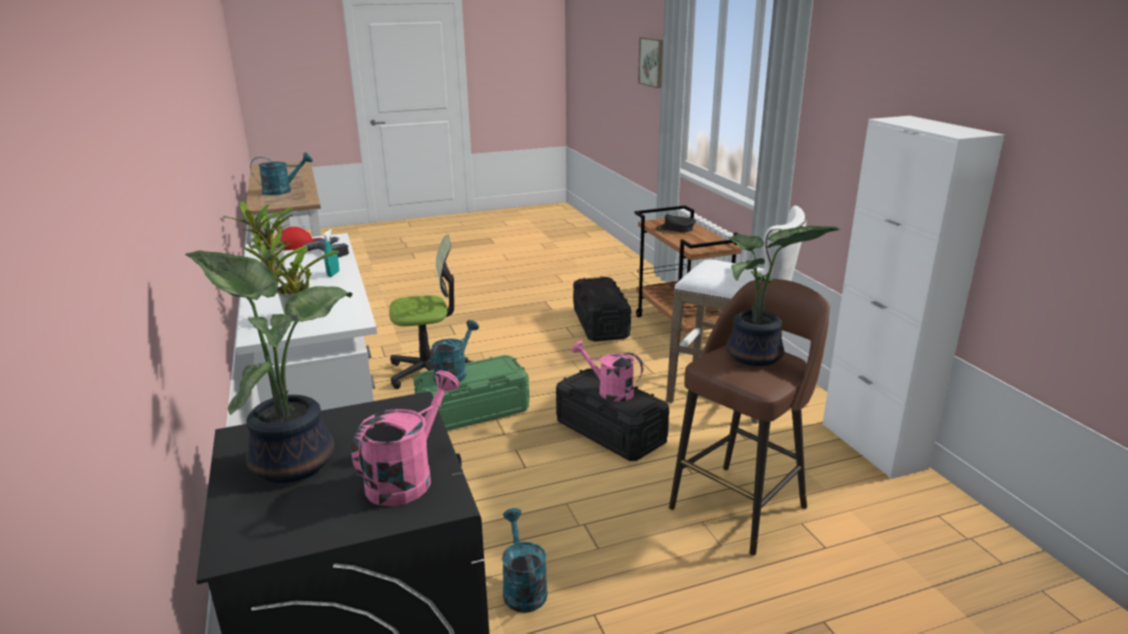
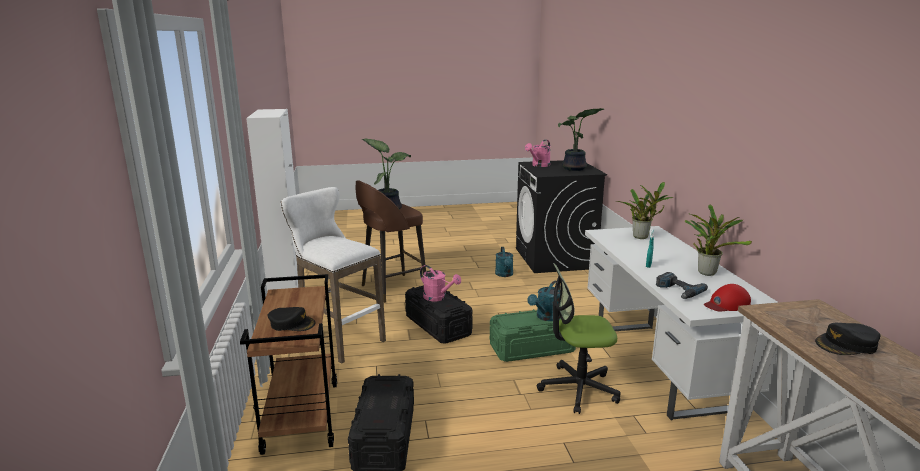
camera: 170 degrees left, 5 degrees down
turquoise watering can [250,152,313,195] -> black cap [815,323,881,355]
picture [638,37,663,88] -> none

